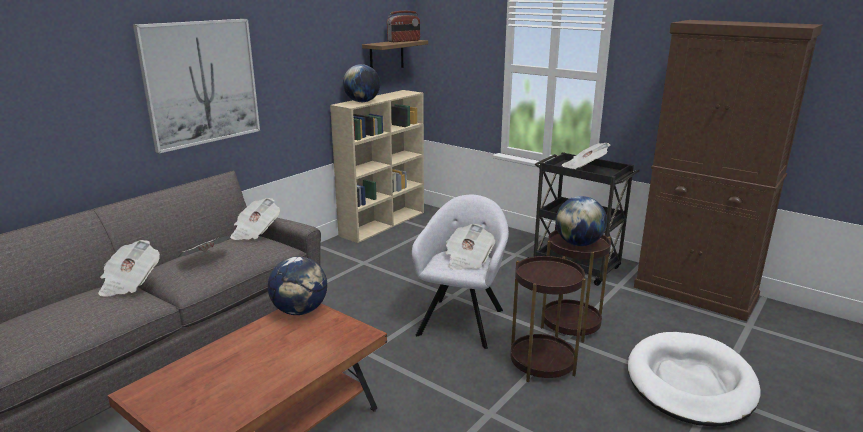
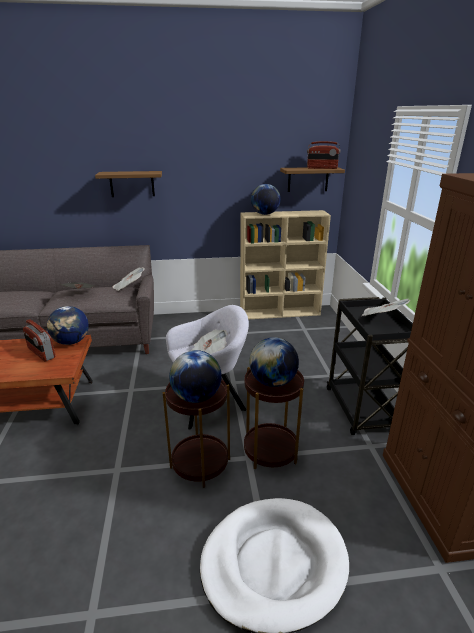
camera: 45 degrees right, 5 degrees up
newspaper [98,240,160,297] -> none
picture [133,19,260,154] -> shelf [95,171,162,197]
none -> radio [23,319,56,362]
none -> globe [169,350,222,403]

